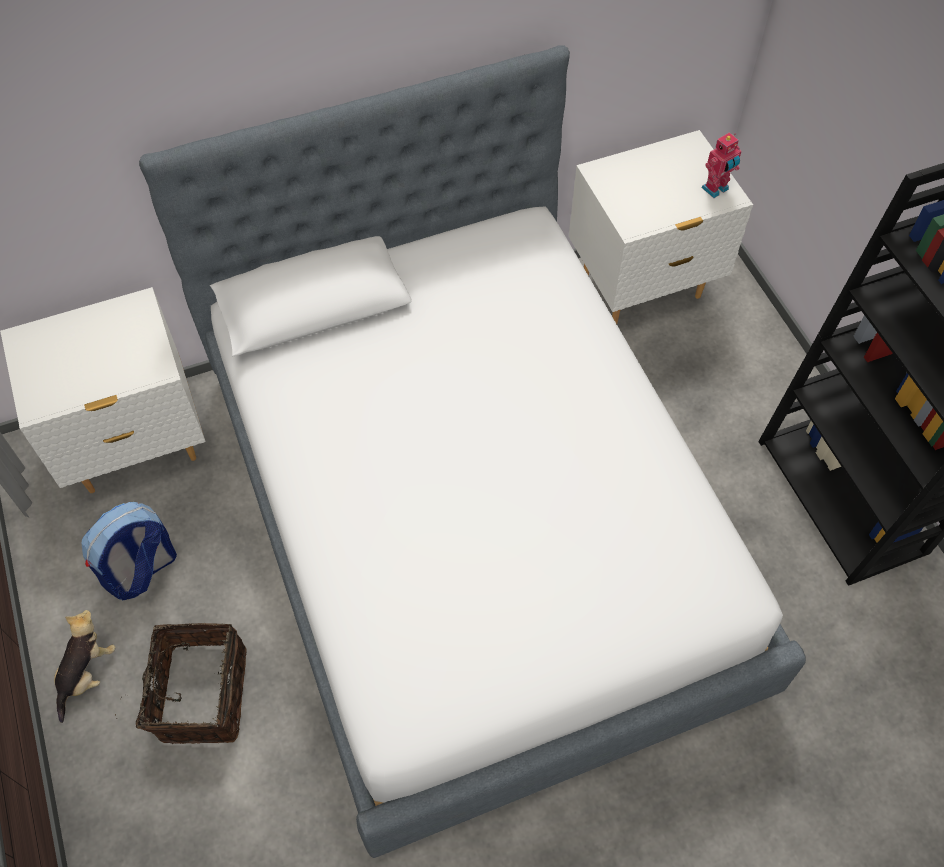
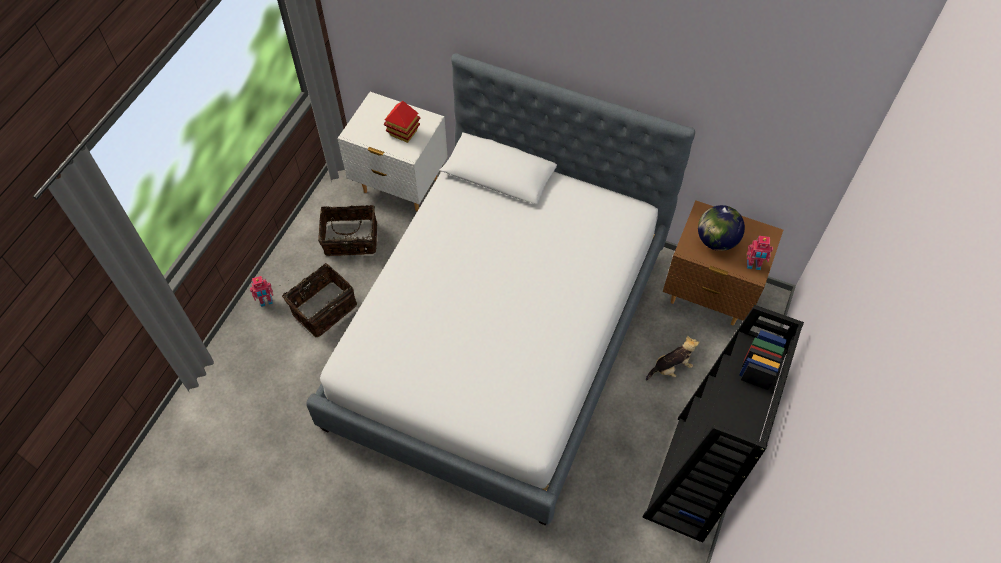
camera: 45 degrees right, 0 degrees up
plush toy [54,610,116,723] -> plush toy moved to [646,336,700,381]
backpack [82,502,177,601] -> basket [318,205,378,256]
white nightstand [569,130,753,324] -> brown nightstand [663,200,783,325]
none -> toy robot [250,276,273,307]
none -> toy house [384,101,420,143]
none -> globe [698,205,745,251]

